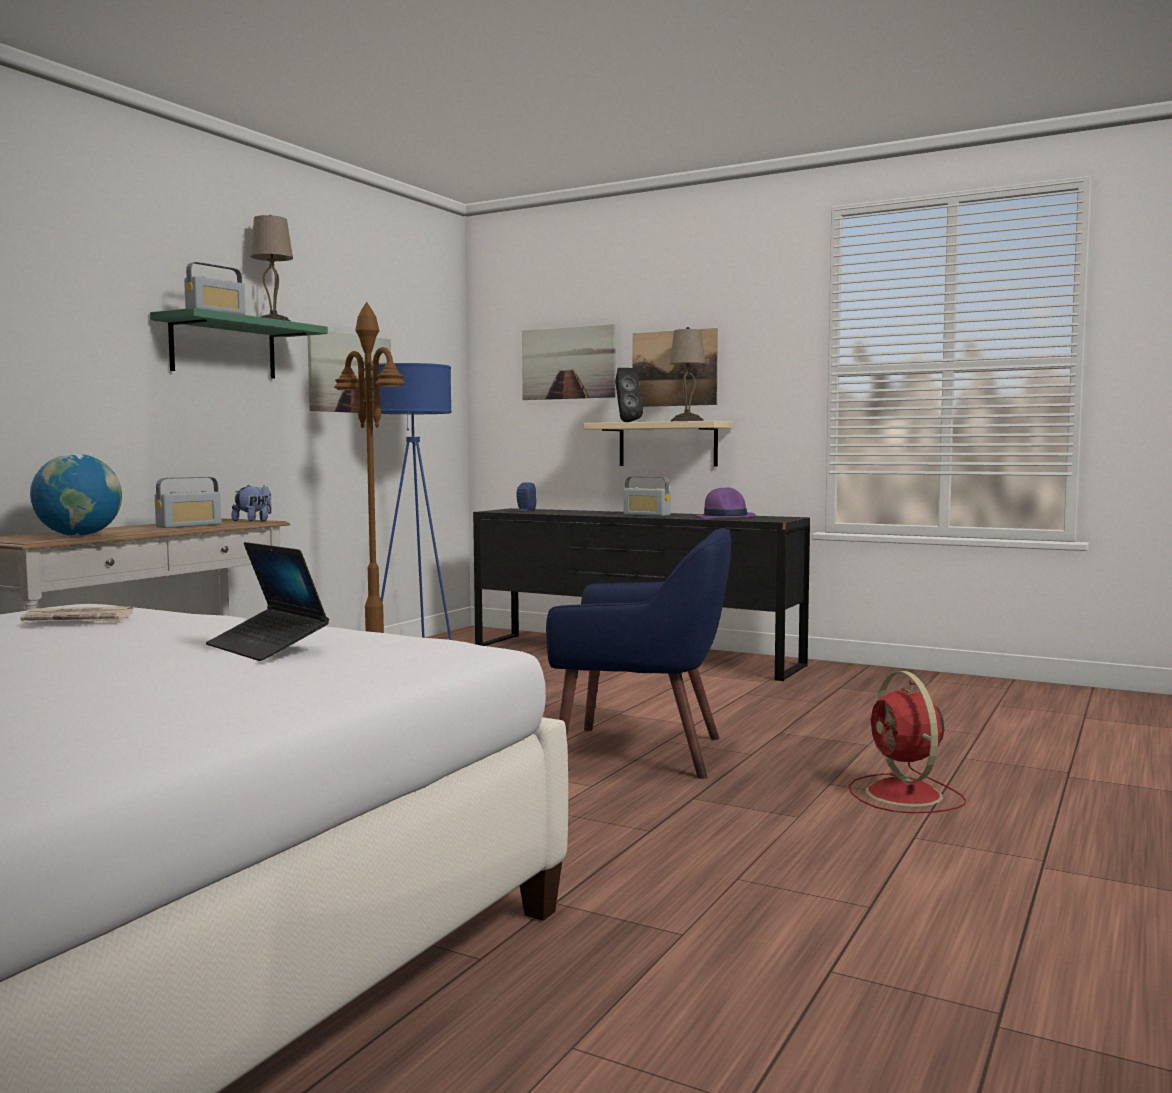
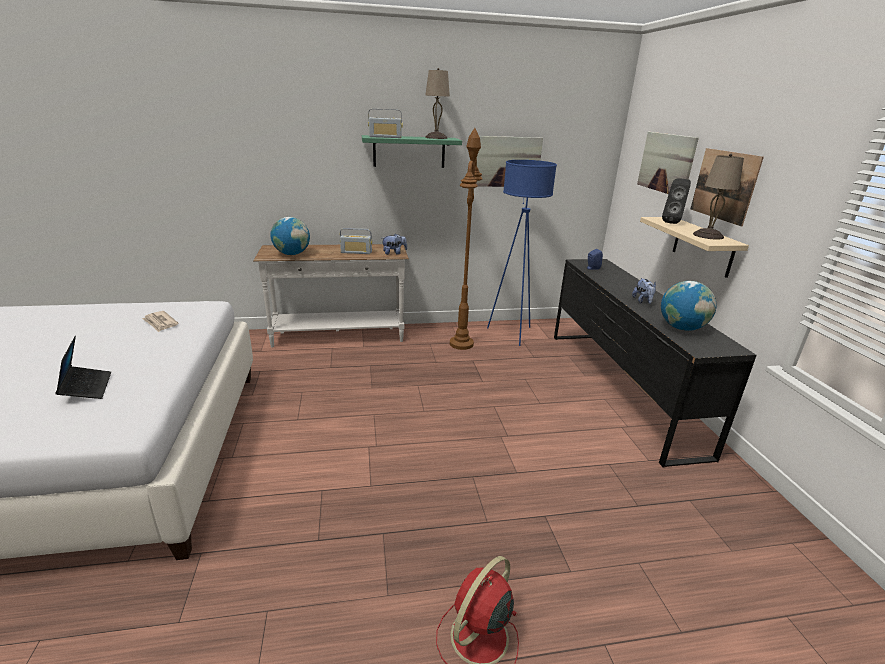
camera: 50 degrees right, 20 degrees up
laptop [206,542,329,661] -> laptop turned 150 degrees clockwise [55,336,111,399]
blue armchair [546,528,731,779] -> none
radio [624,476,671,516] -> plush toy [632,278,656,304]
purple hat [696,488,756,519] -> globe [661,281,716,331]

